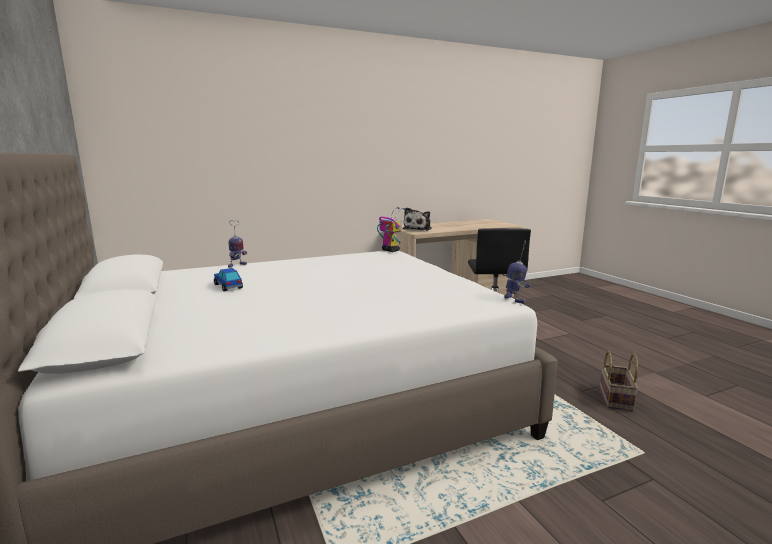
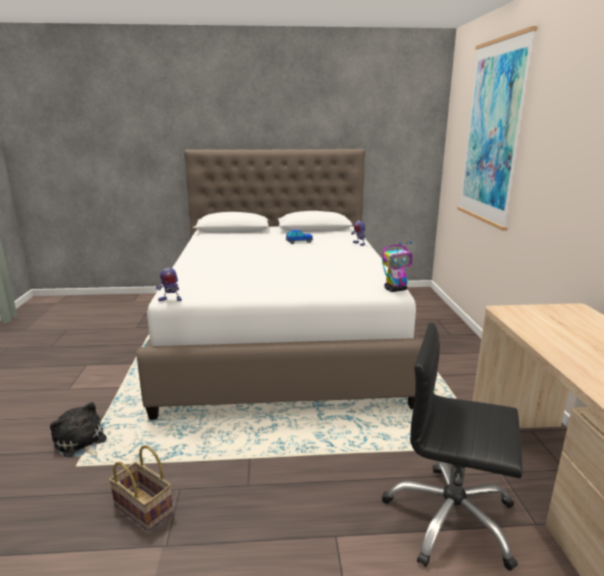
camera: 110 degrees right, 5 degrees up
plush toy [403,208,432,231] -> plush toy moved to [50,402,107,457]
none -> picture [457,26,537,231]

